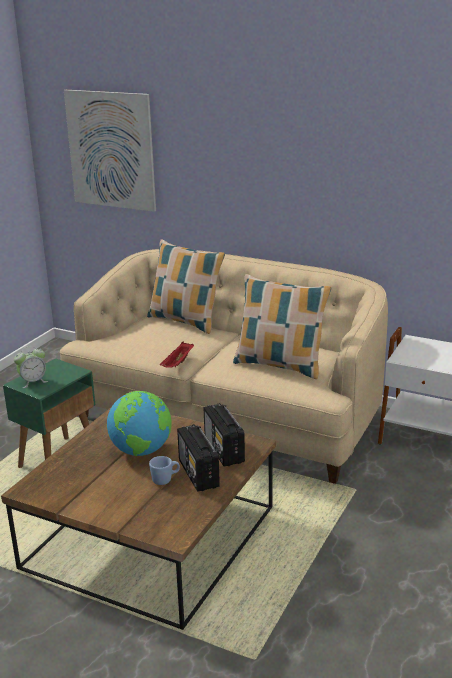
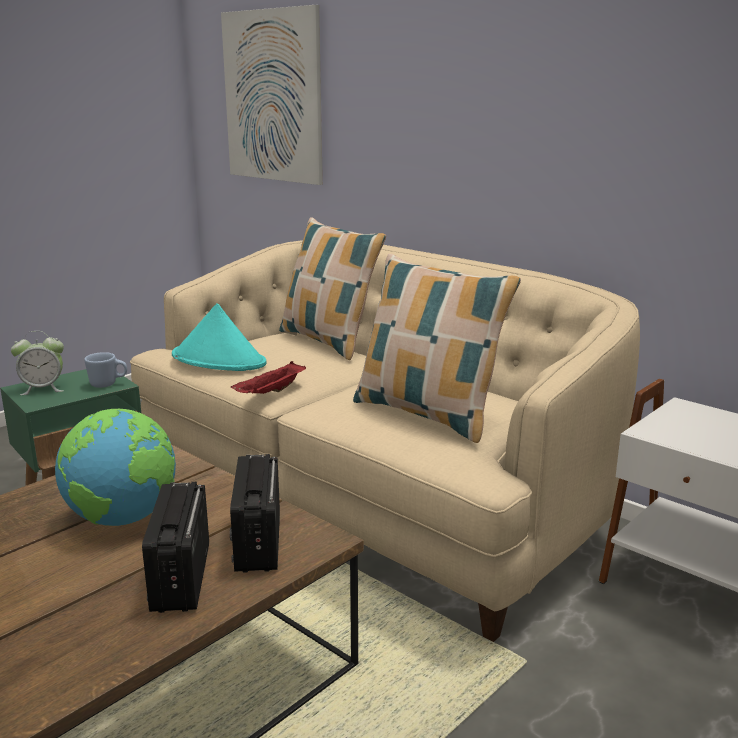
camera: 15 degrees right, 5 degrees down
blue mug [149,456,180,485] -> blue mug moved to [84,352,127,388]
none -> turquoise hat [172,303,266,371]

